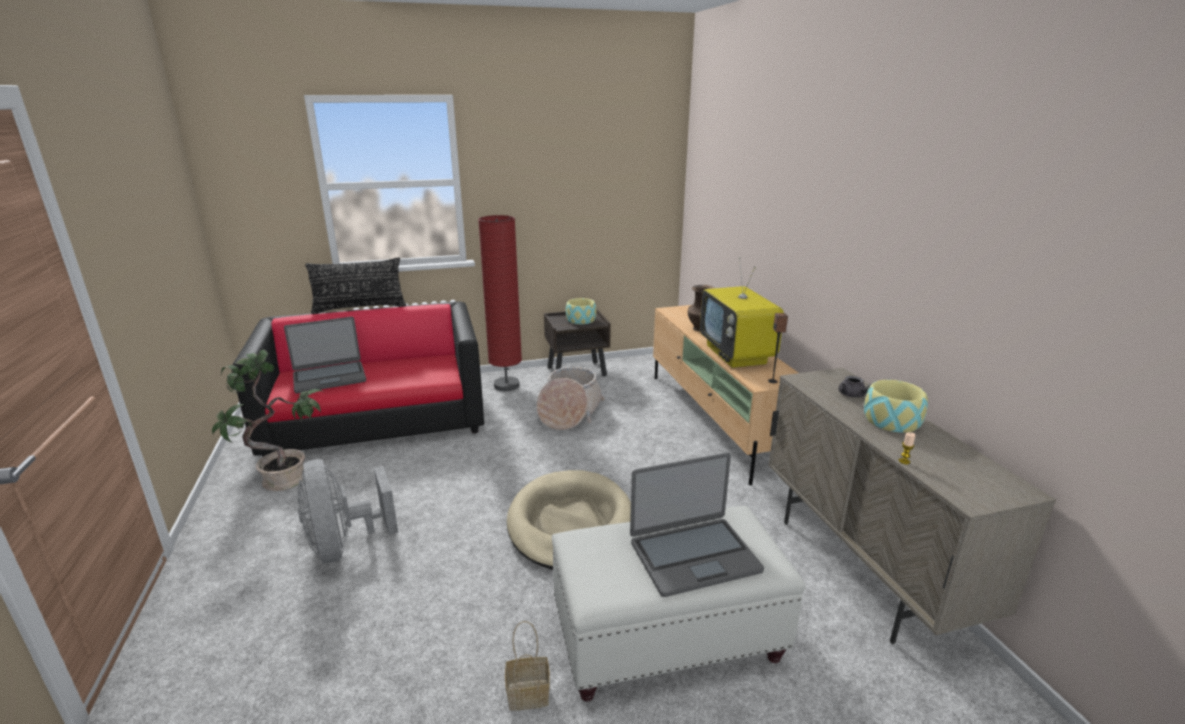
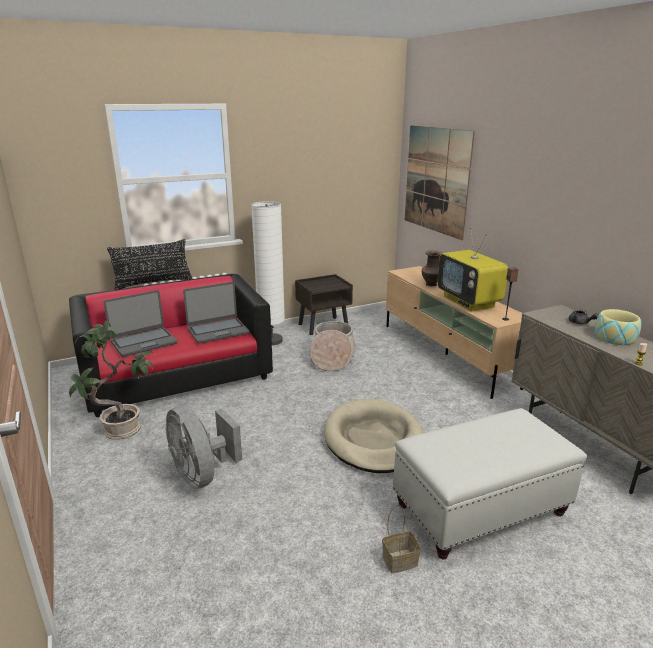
camera: 10 degrees left, 0 degrees up
red floor lamp [478,215,522,391] -> white floor lamp [251,201,285,345]
bowl [566,298,596,324] -> none
laptop [630,453,764,597] -> laptop moved to [183,282,249,344]
none -> picture [405,125,475,240]

